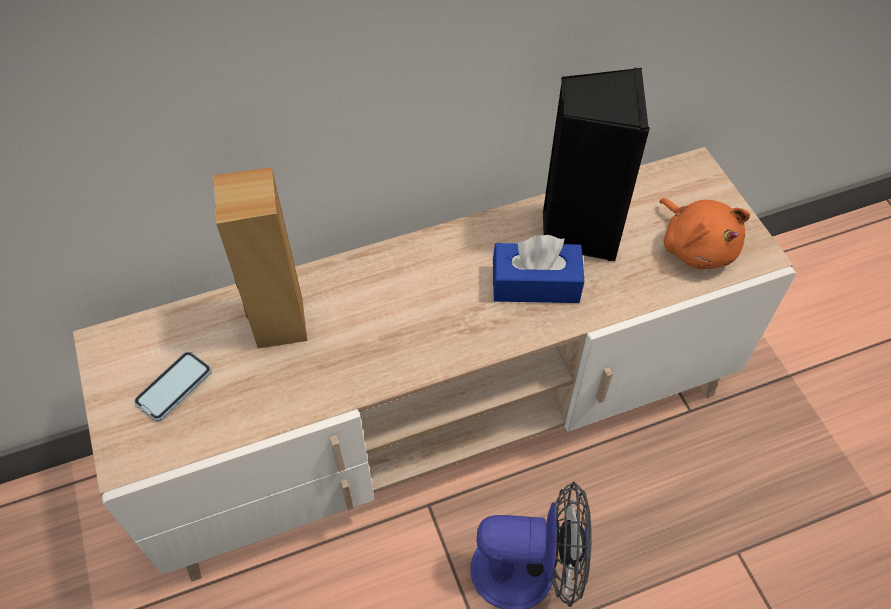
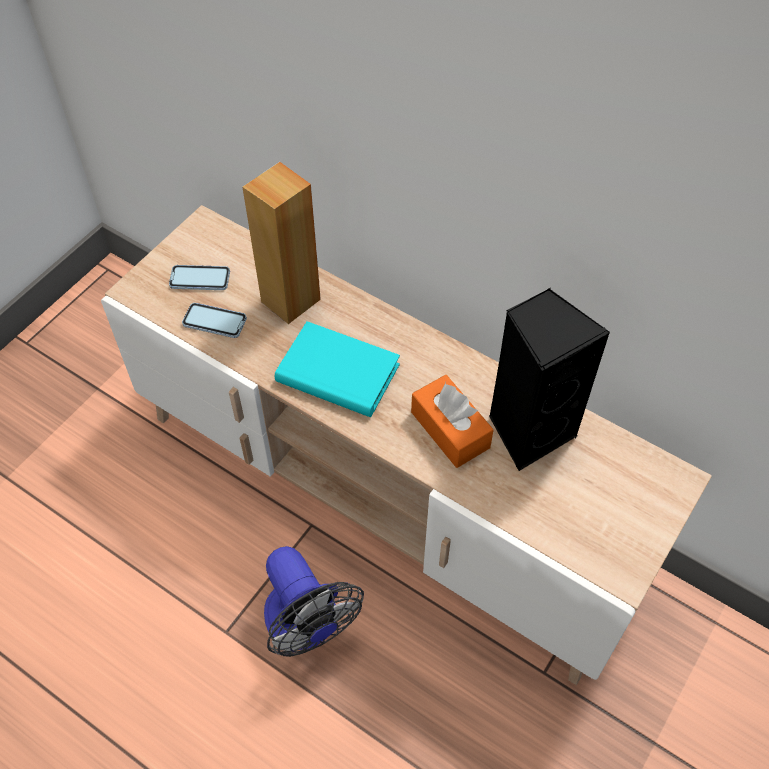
camera: 55 degrees right, 0 degrees up
blue tissue box [493,235,584,303] -> orange tissue box [411,375,494,468]
orange plush toy [659,198,750,269] -> none
none -> phone [182,303,247,338]
none -> turquoise book [275,321,400,417]

